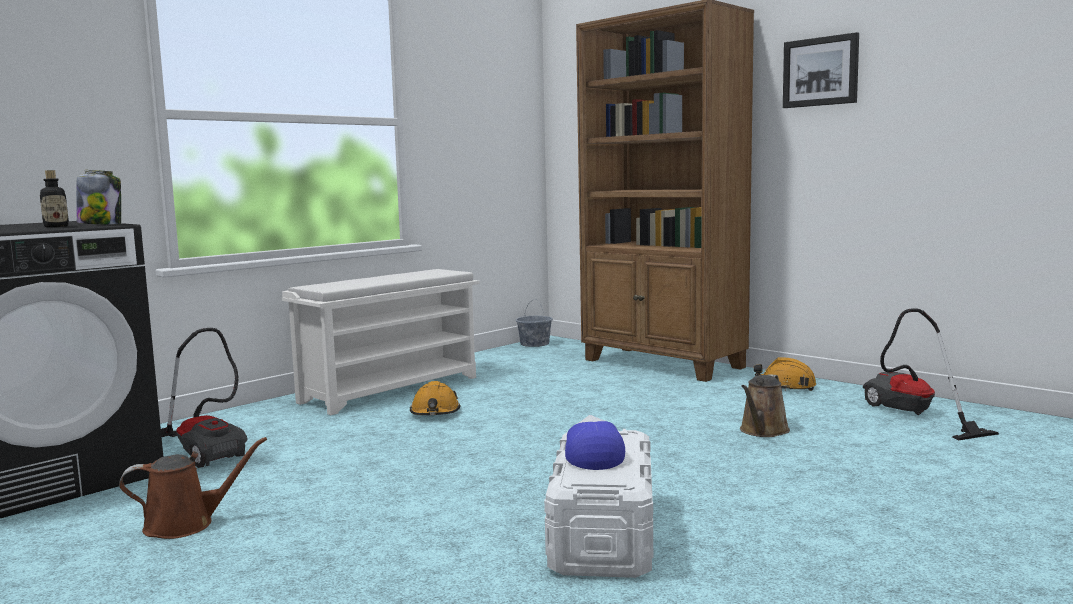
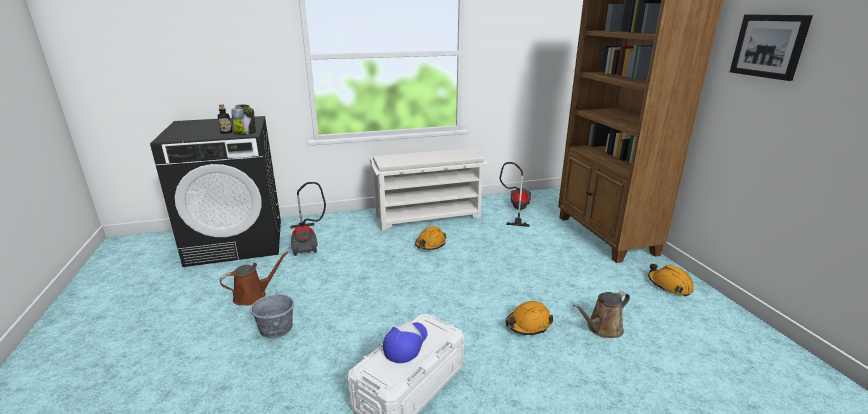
camera: 30 degrees right, 15 degrees up
brown watering can [119,437,267,539] -> brown watering can turned 45 degrees counterclockwise [220,251,289,305]
grey bucket [516,299,553,347] -> grey bucket moved to [250,285,294,338]
vacuum cleaner [863,308,999,440] -> vacuum cleaner moved to [499,162,531,227]
none -> orange hard hat [505,301,553,335]

